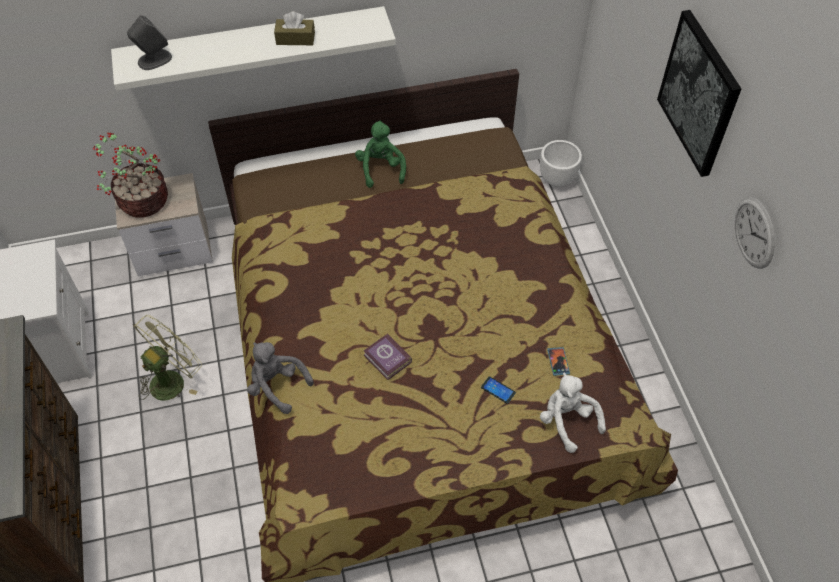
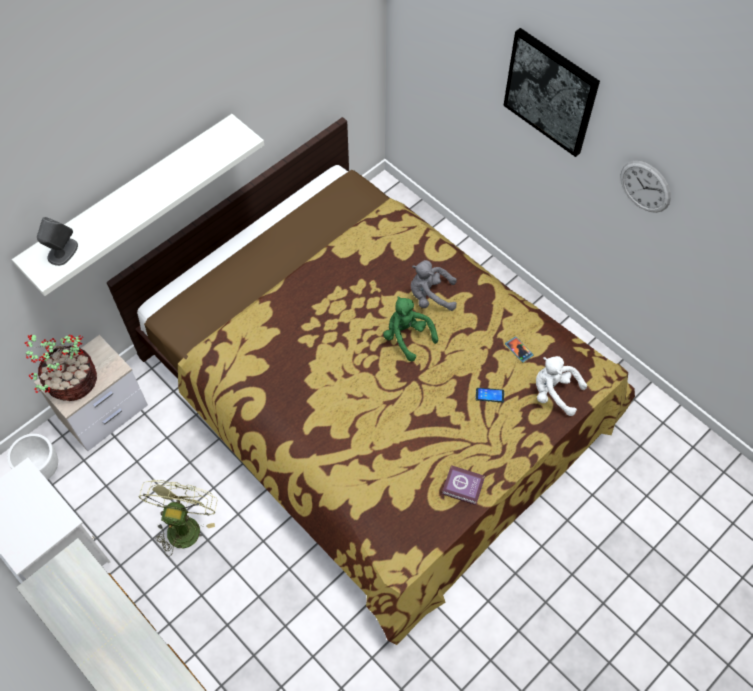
camera: 30 degrees left, 5 degrees up
grey plush toy [247,342,314,414] -> grey plush toy moved to [411,260,457,311]
brown tissue box [274,12,315,45] -> none
green plush toy [355,121,406,188] -> green plush toy moved to [383,296,438,362]
book [364,334,412,380] -> book moved to [442,465,485,505]
white planter [540,140,582,187] -> white planter moved to [7,434,58,480]

